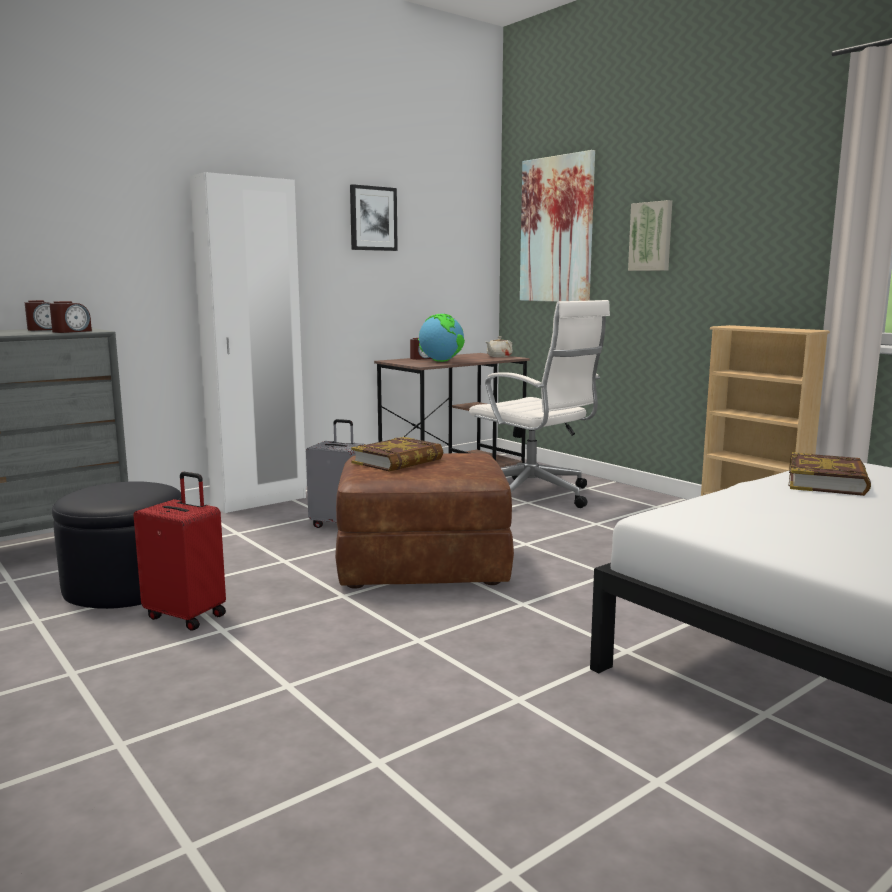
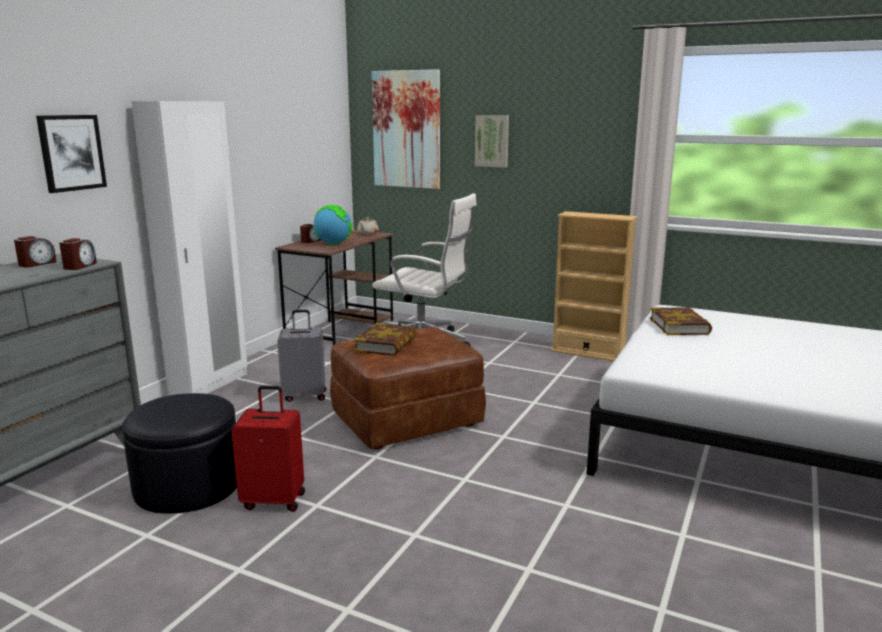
camera: 25 degrees left, 5 degrees up
picture [350,184,398,251] -> picture moved to [36,115,107,193]

